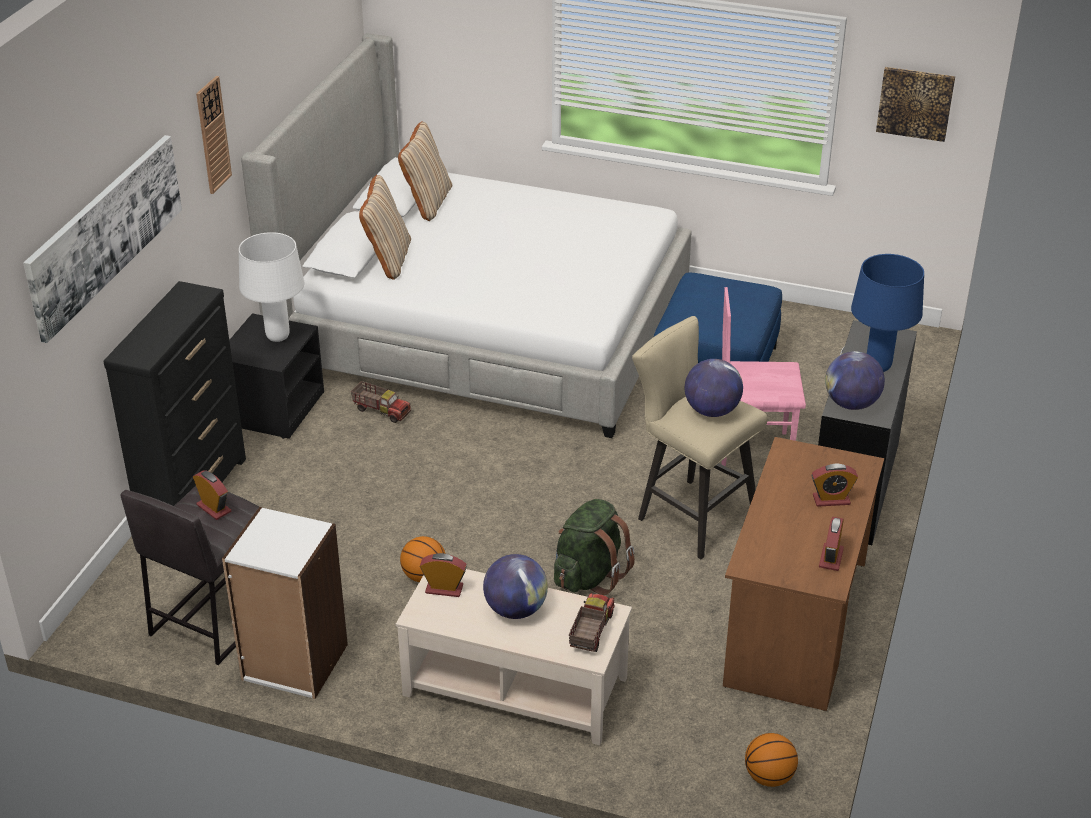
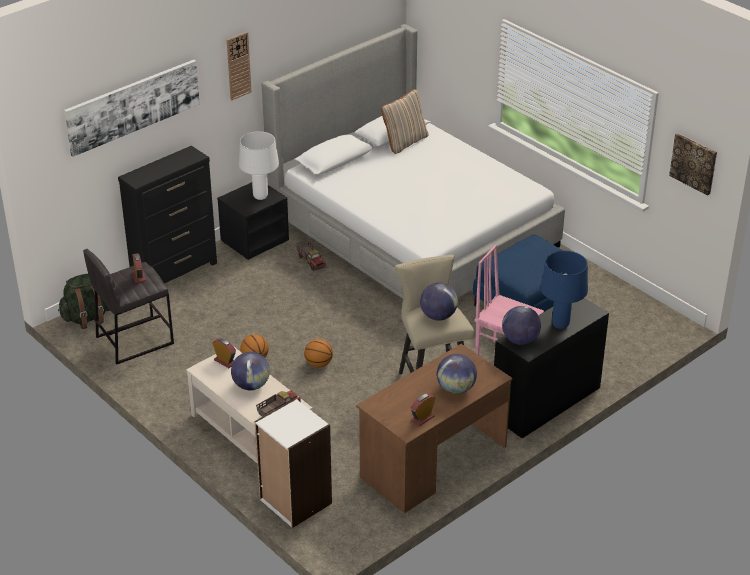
camera: 30 degrees right, 0 degrees up
white bookcase [222,507,348,699] -> white bookcase moved to [255,398,332,528]
beige pillow [359,175,411,280] -> none
green backpack [554,499,635,595] -> green backpack moved to [58,274,111,329]
basketball [745,733,798,787] -> basketball moved to [304,339,333,367]
alarm clock [811,463,858,507] -> globe [437,354,477,394]

